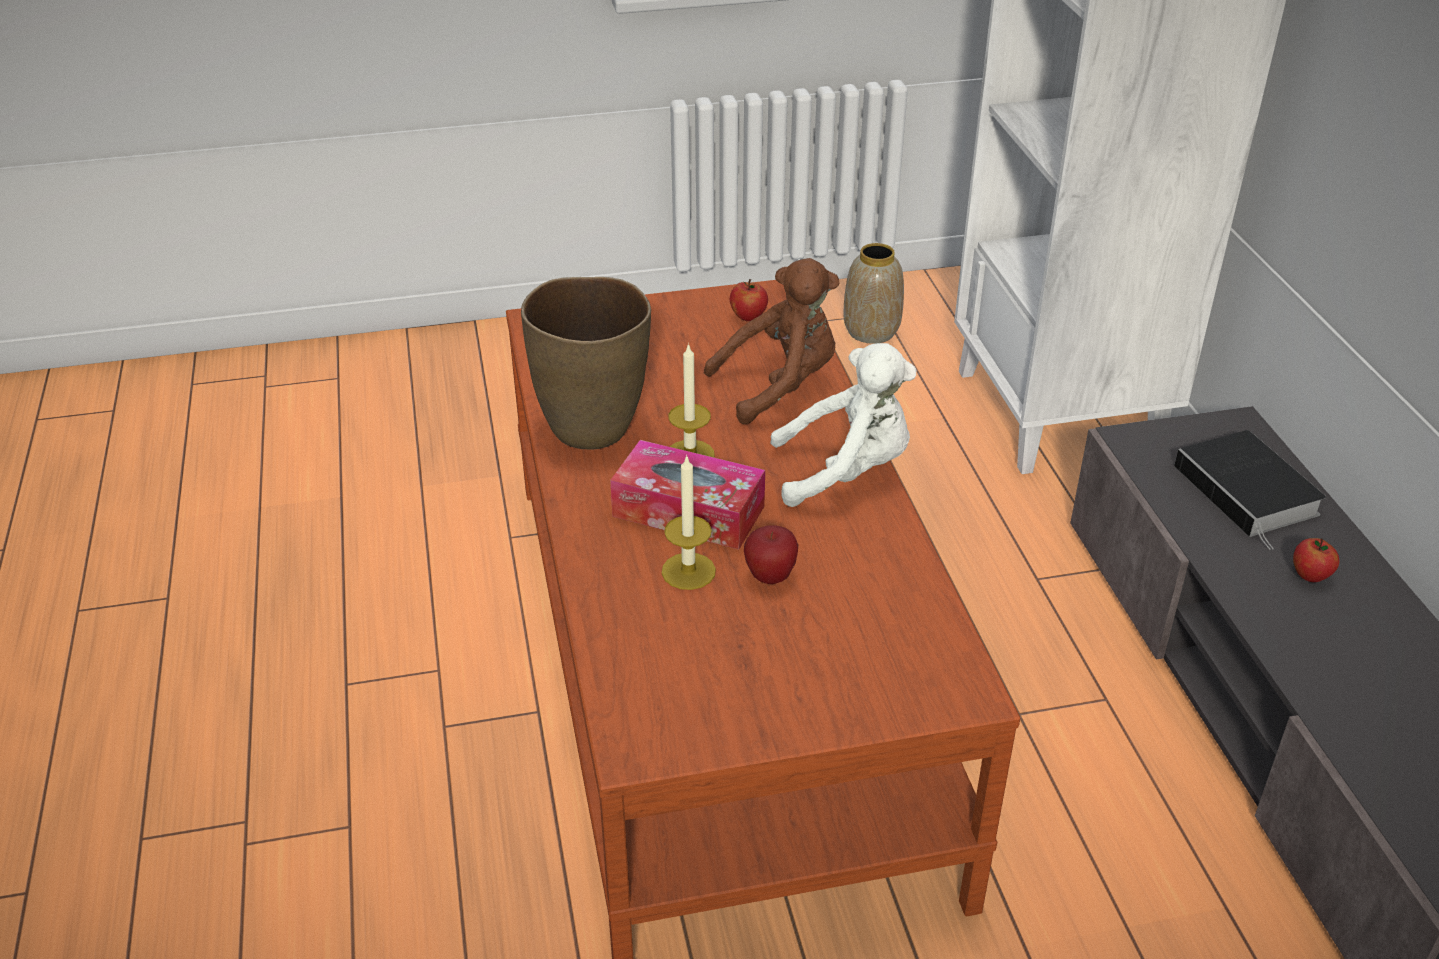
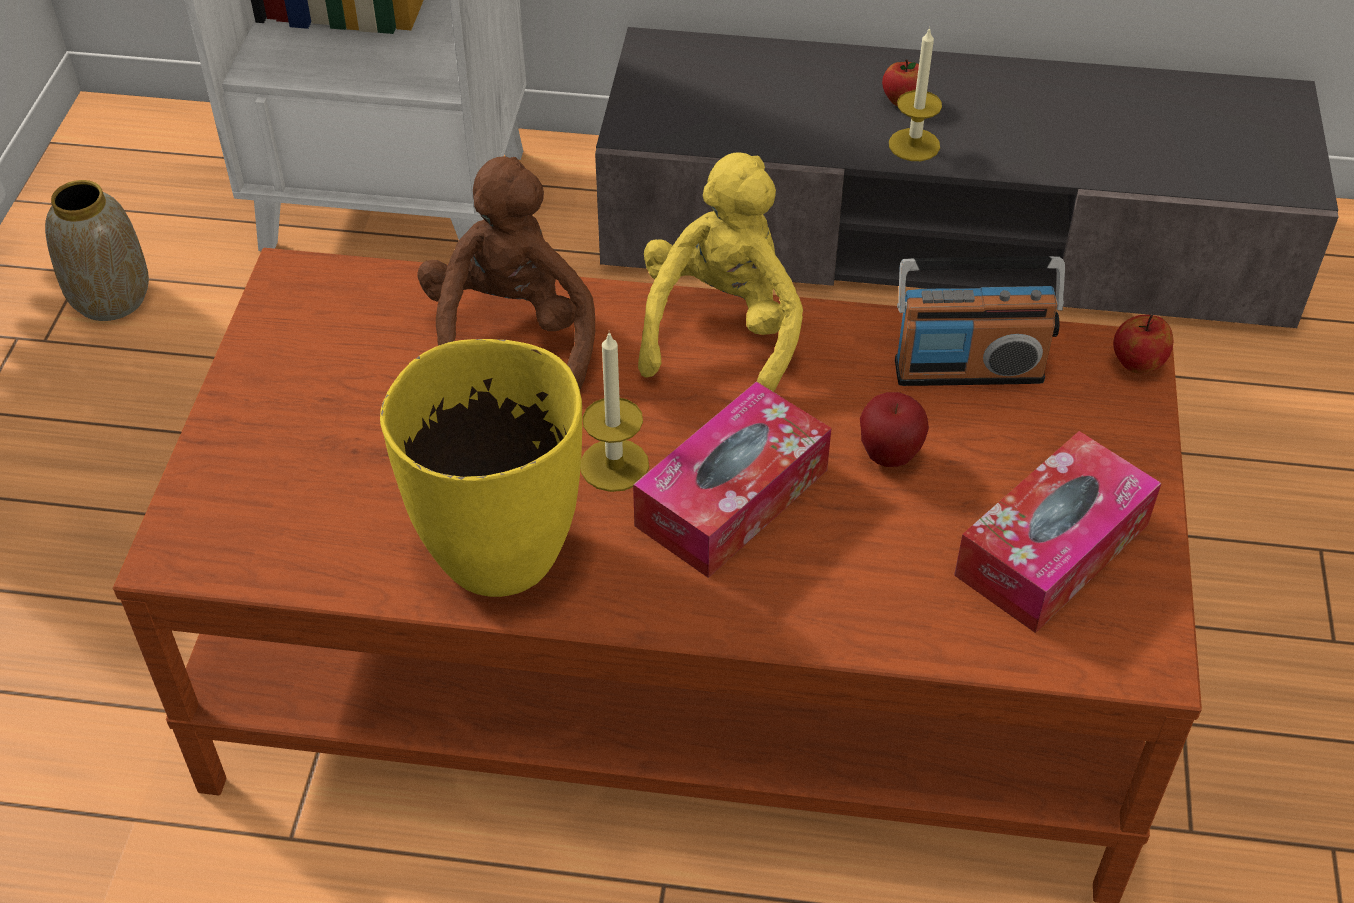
camera: 70 degrees left, 10 degrees up
brown vase [521,277,651,450] -> yellow vase [380,339,582,597]
candle [662,455,716,590] -> candle moved to [889,27,942,161]
apple [730,279,768,321] -> apple moved to [1113,315,1173,374]
white plush toy [770,343,916,507] -> yellow plush toy [638,152,803,392]
book [1174,430,1326,550] -> none
none -> radio [895,256,1065,386]
none -> tissue box [954,431,1162,633]

